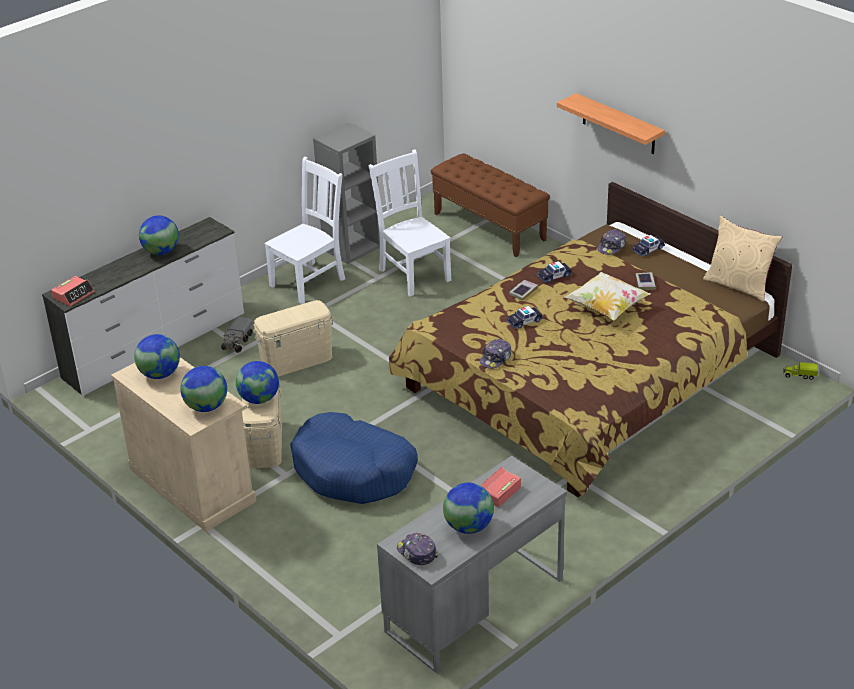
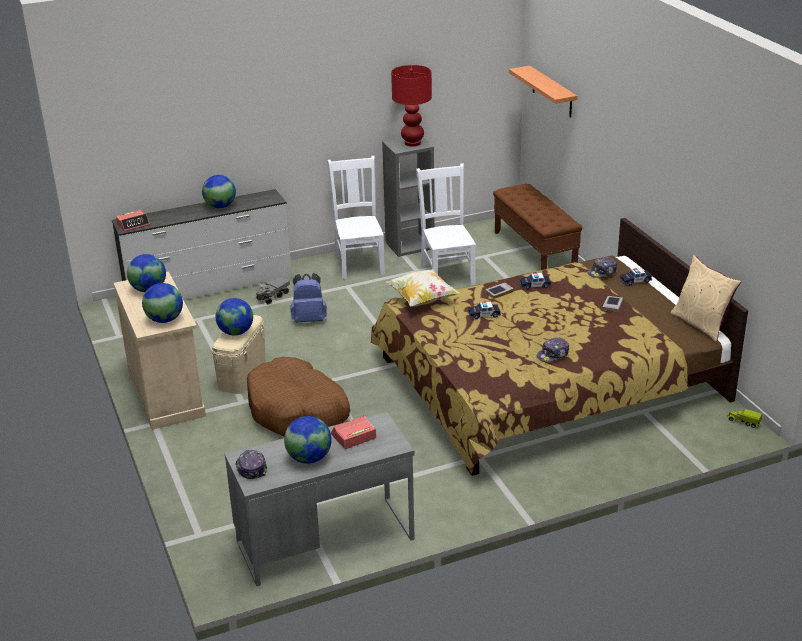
camera: 20 degrees right, 5 degrees down
beige storage box [253,300,333,377] -> blue backpack [291,273,327,323]
white chair [264,157,345,304] -> white chair turned 75 degrees counterclockwise [327,156,385,279]
blue dog bed [290,412,418,504] -> brown dog bed [247,357,350,437]
cap [480,339,511,369] -> cap moved to [537,338,569,362]
shelf [557,93,665,154] -> shelf moved to [509,66,577,118]
pillow [565,272,651,321] -> pillow moved to [386,269,460,307]
none -> red table lamp [391,65,432,147]

